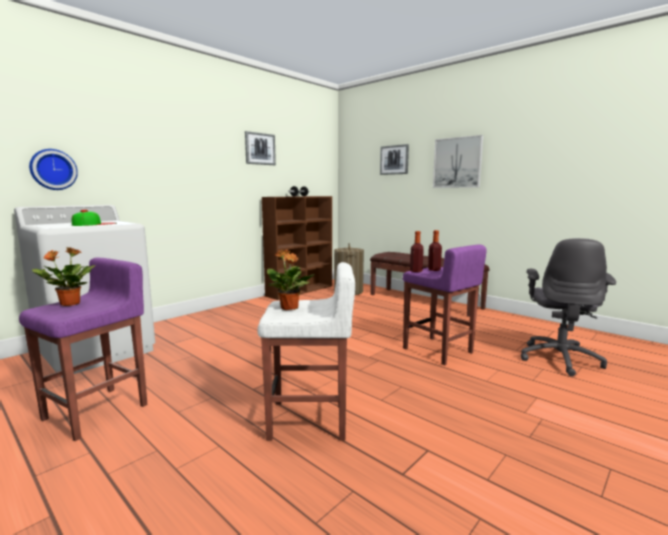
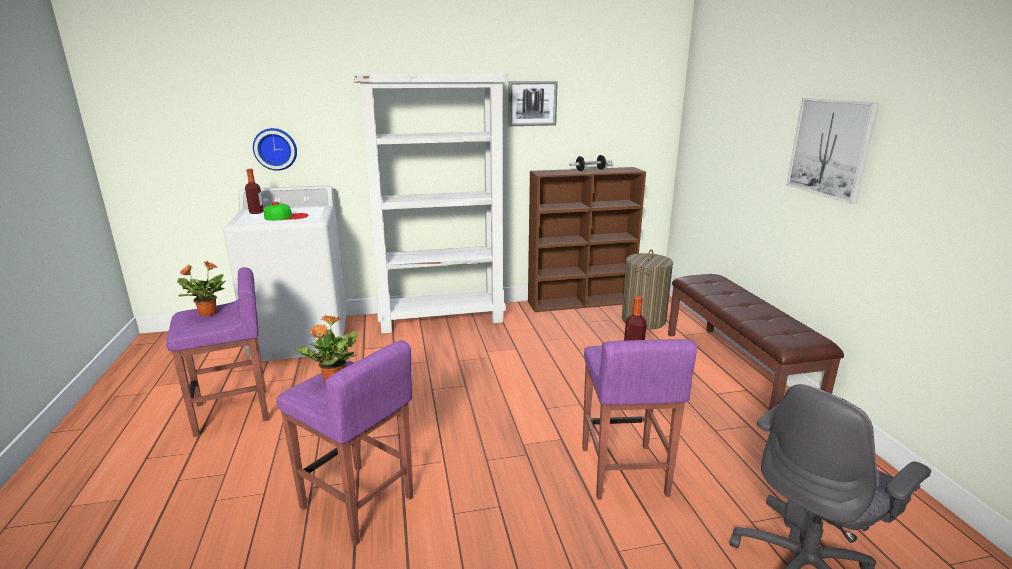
camera: 35 degrees right, 10 degrees up
white stool [257,262,355,441] -> purple stool [276,340,413,545]
picture [380,144,409,175] -> none
bottle [410,231,424,272] -> bottle moved to [245,169,264,214]
none -> white bookcase [354,74,508,334]

